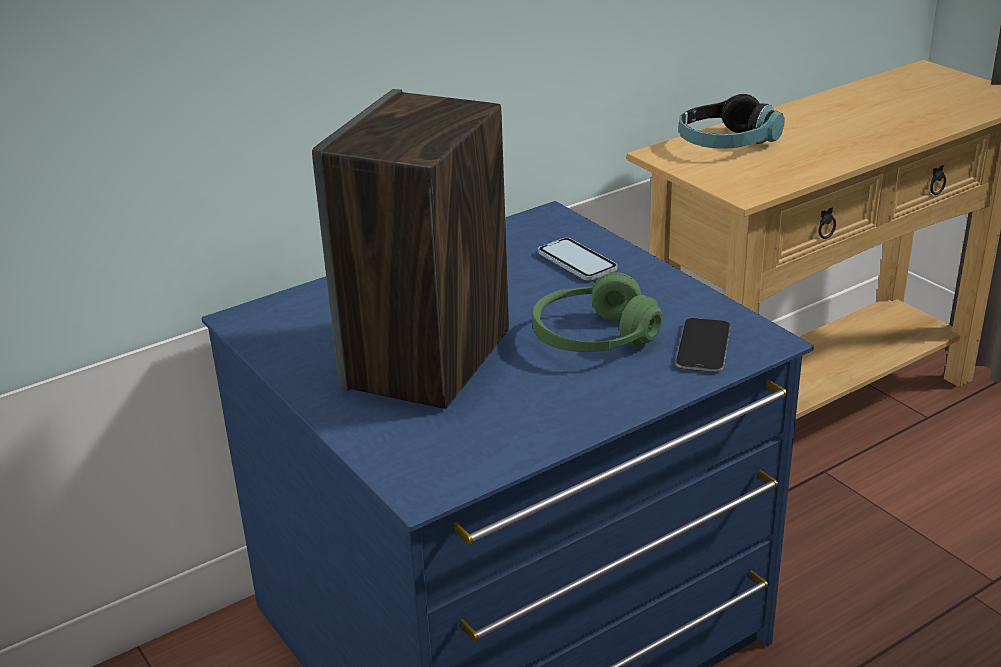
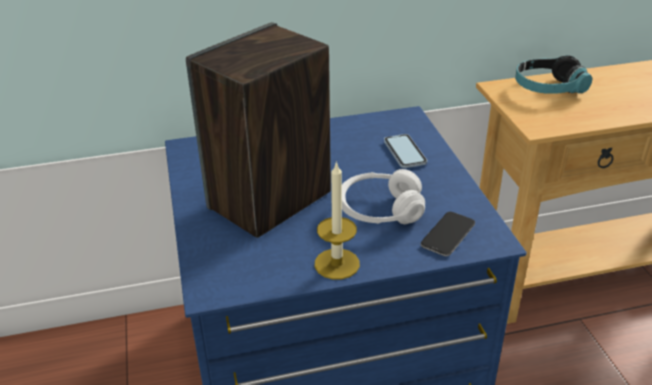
camera: 20 degrees right, 5 degrees up
green headphones [532,272,663,352] -> white headphones [342,169,425,224]
none -> candle [315,161,360,280]

